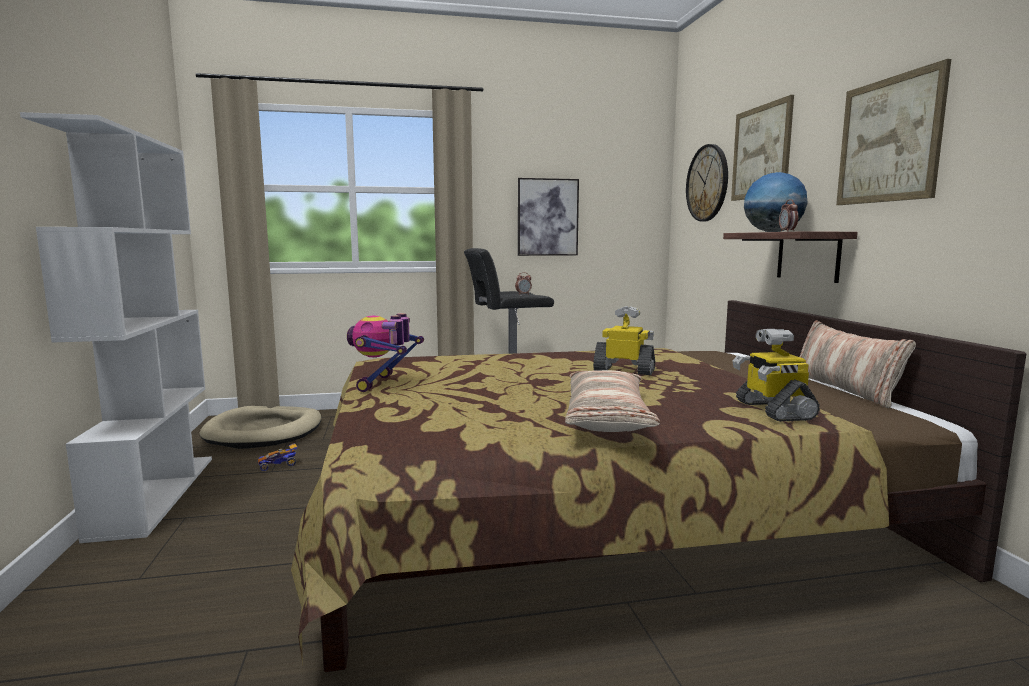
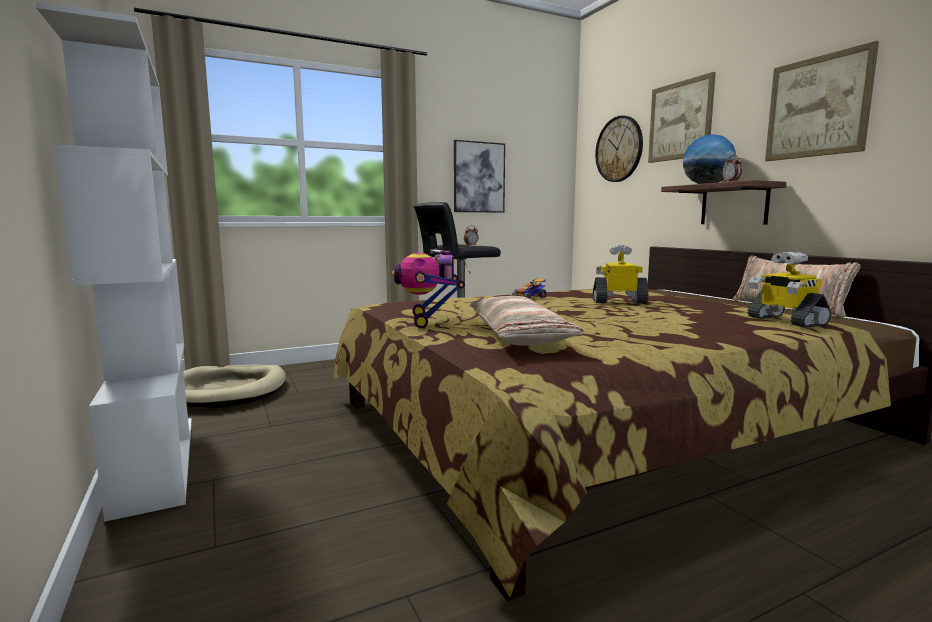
camera: 15 degrees left, 0 degrees up
toy car [258,443,297,471] -> toy car moved to [512,278,547,299]
pillow [565,370,660,432] -> pillow moved to [470,296,584,346]

